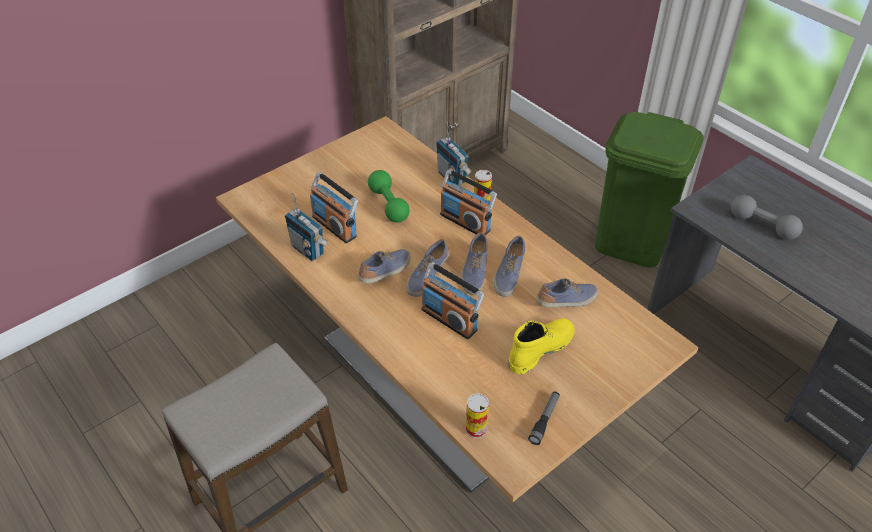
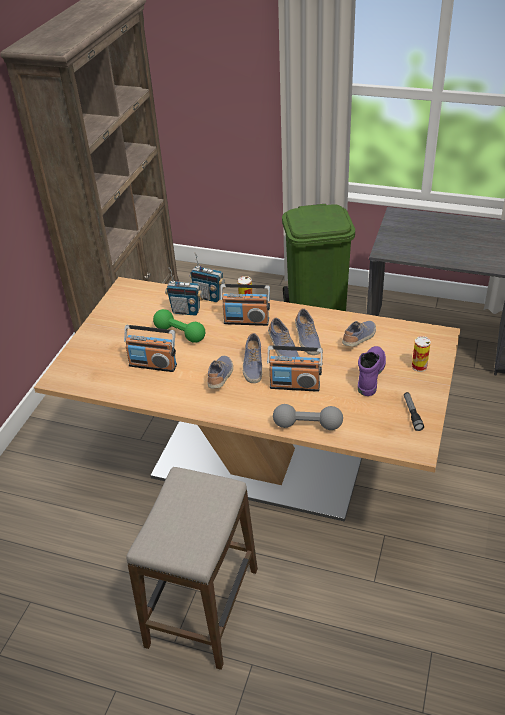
camera: 30 degrees left, 5 degrees down
radio [285,192,329,261] -> radio moved to [165,267,203,316]
can [466,393,489,438] -> can moved to [412,336,431,372]
yellow boot [509,318,575,374] -> purple boot [358,346,386,396]
grey dumbbell [731,195,803,240] -> grey dumbbell moved to [273,404,343,430]

